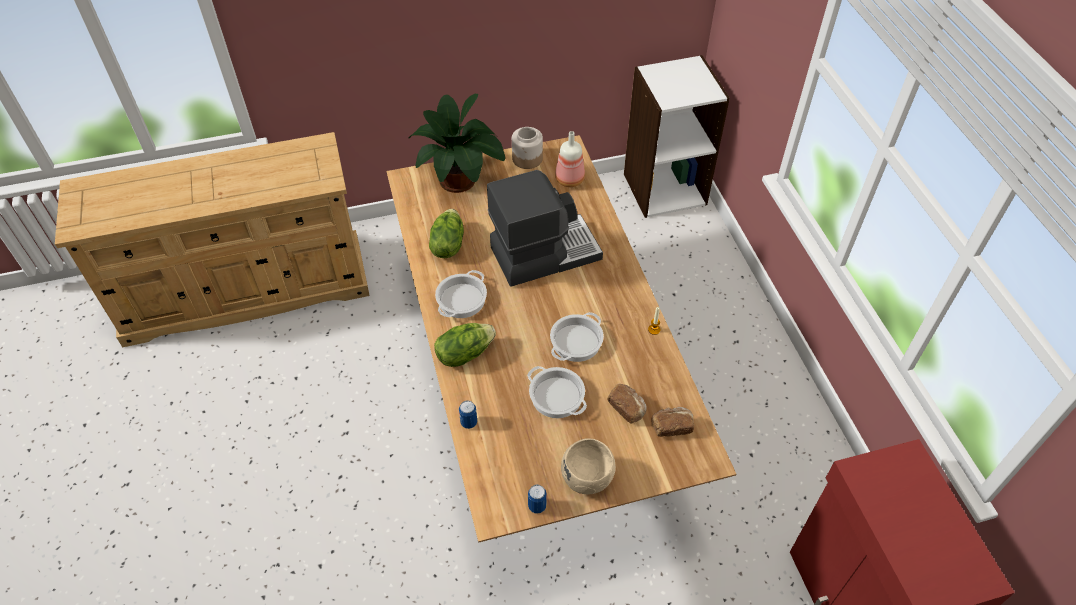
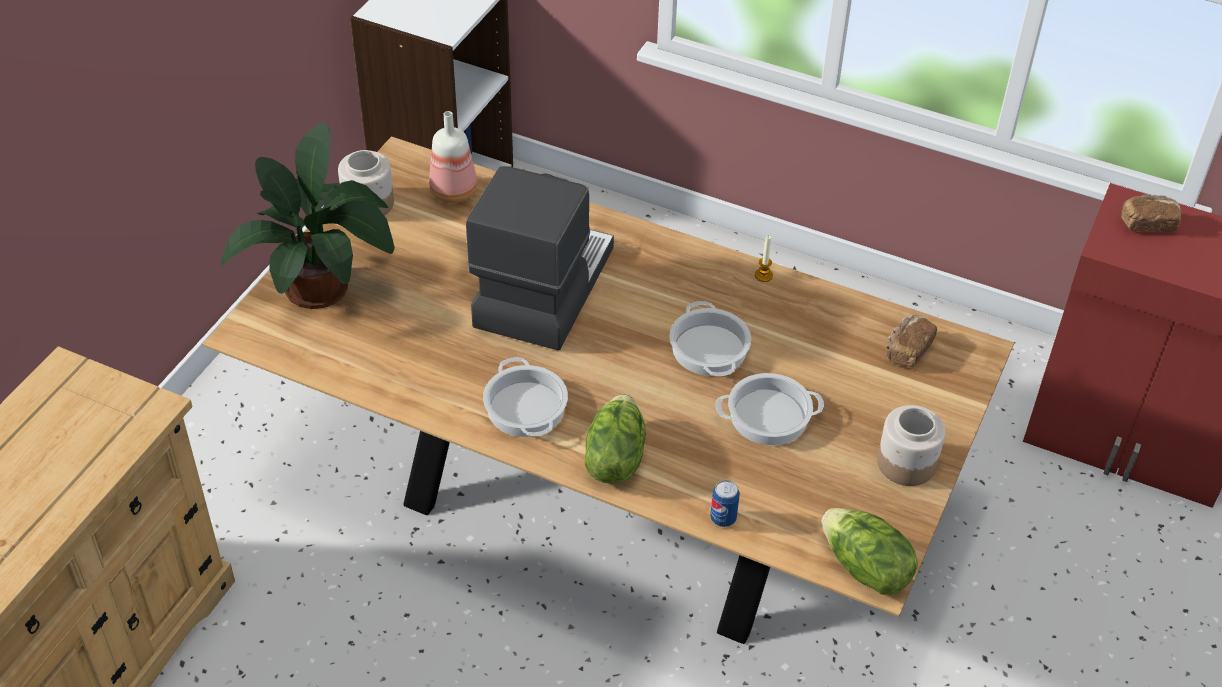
camera: 50 degrees left, 5 degrees down
lettuce [429,209,464,258] -> lettuce moved to [821,508,918,595]
can [528,485,547,514] -> none
beige bowl [561,438,616,494] -> jar [877,405,945,486]
bread [607,384,647,424] -> bread moved to [1121,194,1181,232]

